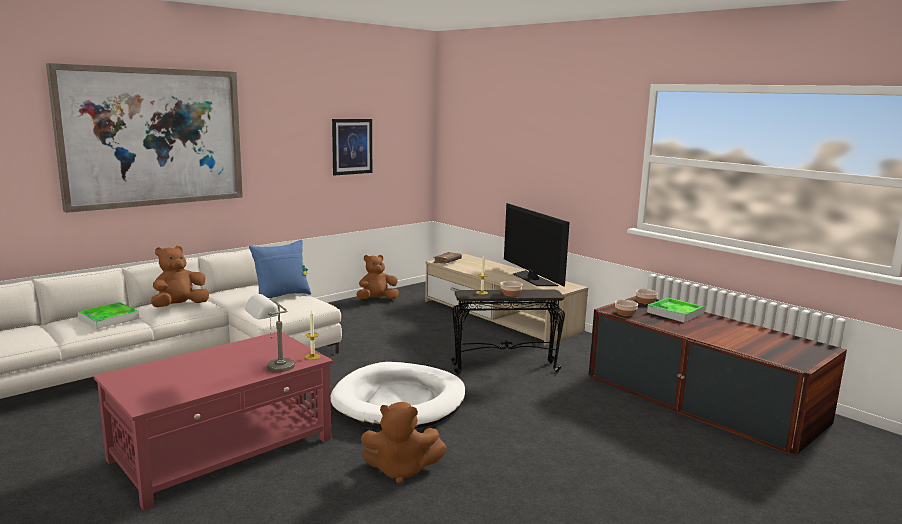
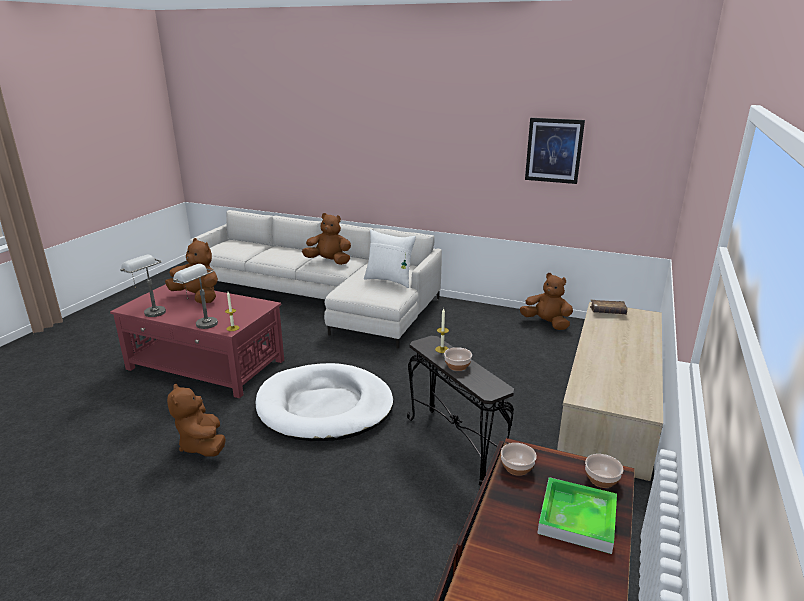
camera: 65 degrees right, 10 degrees up
picture [46,63,243,213] -> none
tray [78,302,139,329] -> none
blue pillow [249,240,311,298] -> white pillow [364,229,416,288]
television [504,203,570,286] -> none
none -> grey table lamp [120,255,166,317]
none -> brown plush toy [165,238,218,303]

